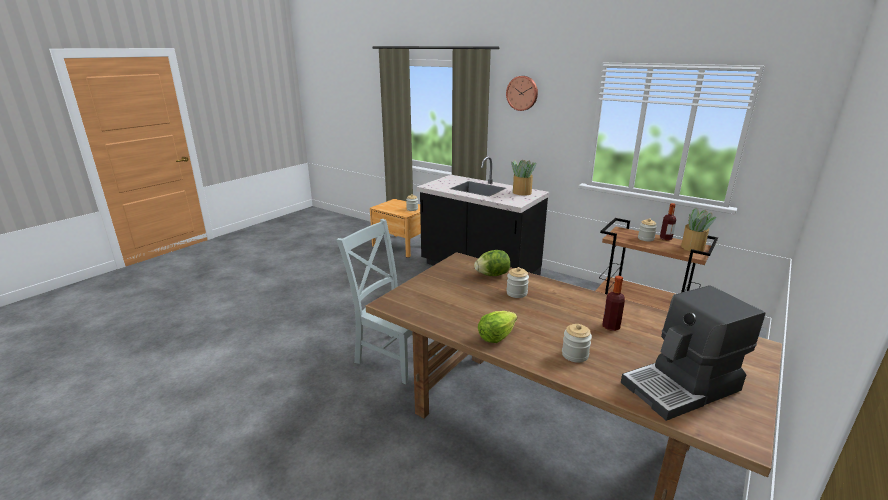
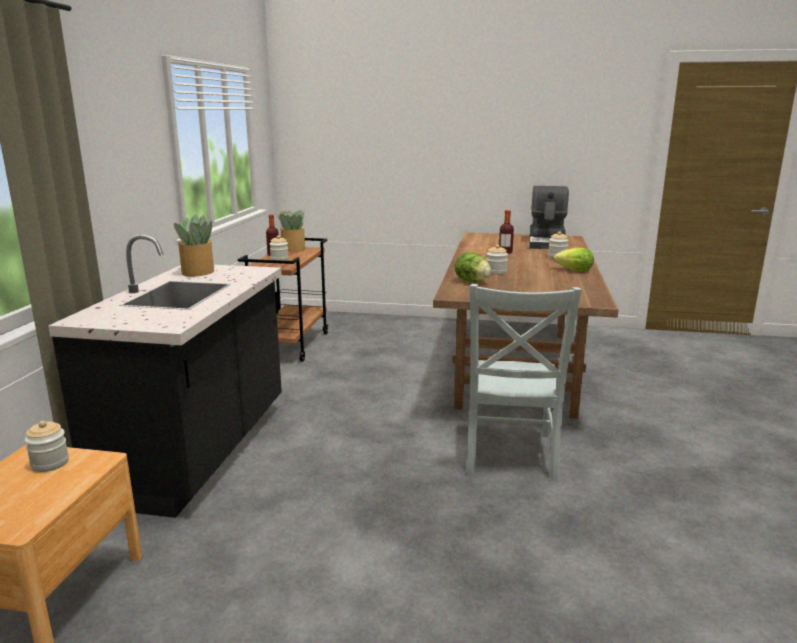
camera: 115 degrees left, 5 degrees down
wall clock [506,76,538,111] -> none
coffee machine [621,285,765,421] -> coffee machine turned 60 degrees clockwise [529,186,569,249]

